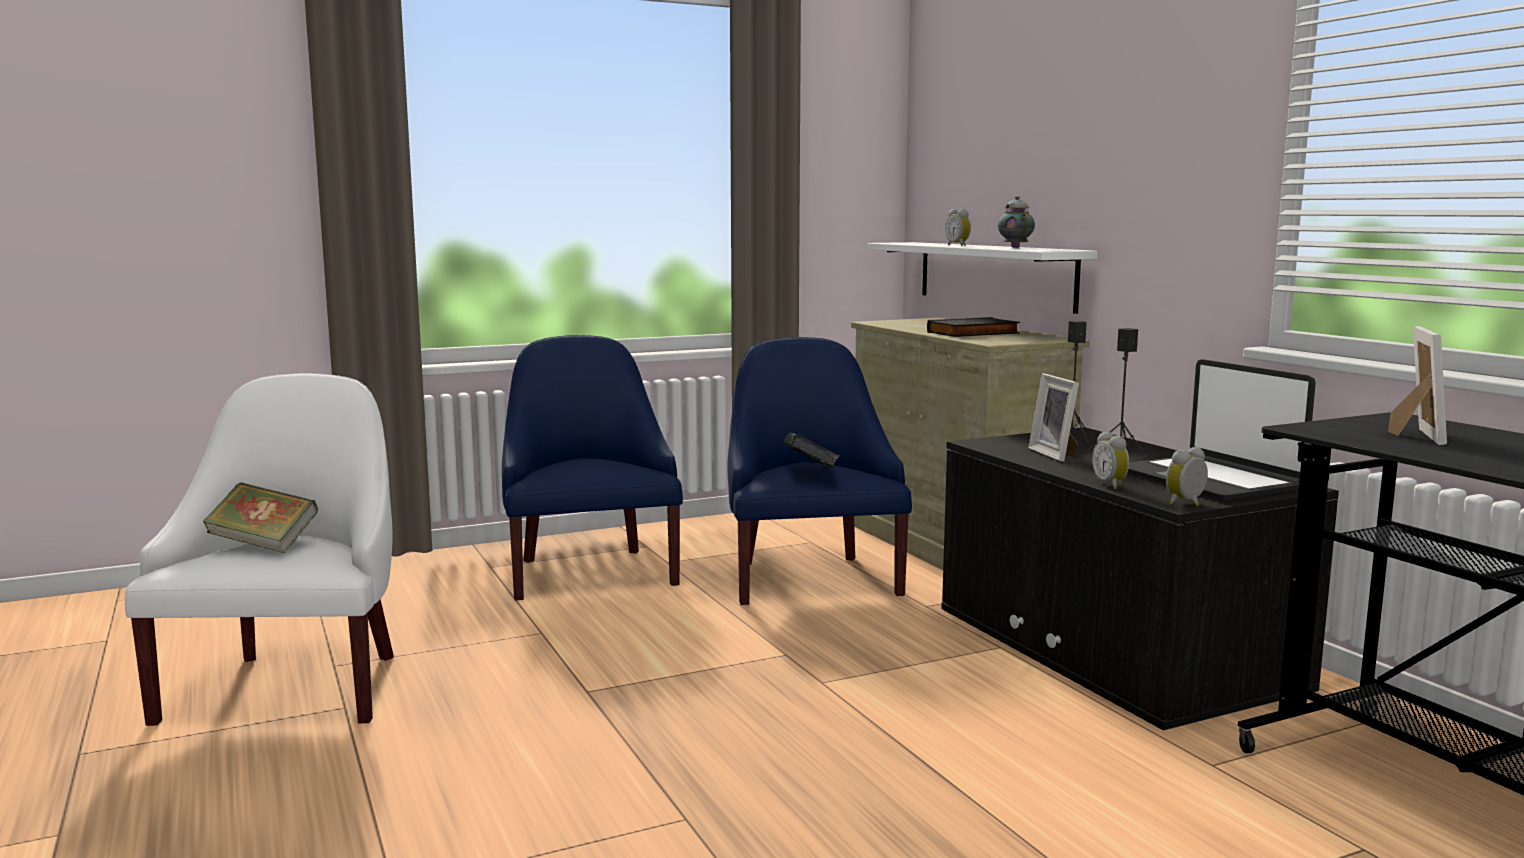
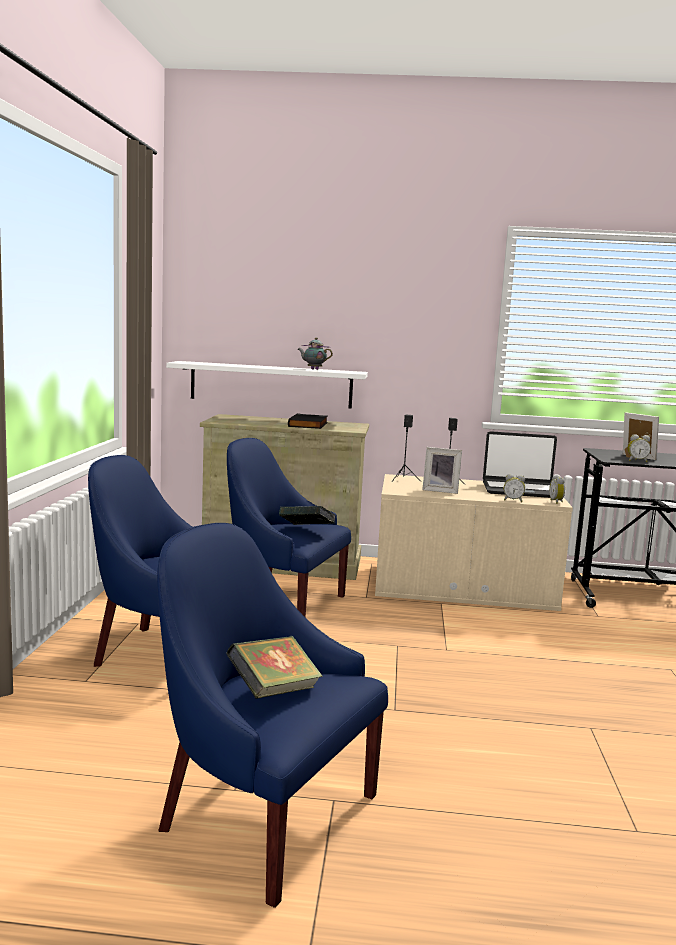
camera: 60 degrees left, 0 degrees up
white armchair [125,373,394,726] -> blue armchair [157,523,388,908]
black cabinet [941,427,1339,731] -> beige cabinet [375,474,573,611]
alarm clock [945,209,971,246] -> alarm clock moved to [628,434,651,462]

